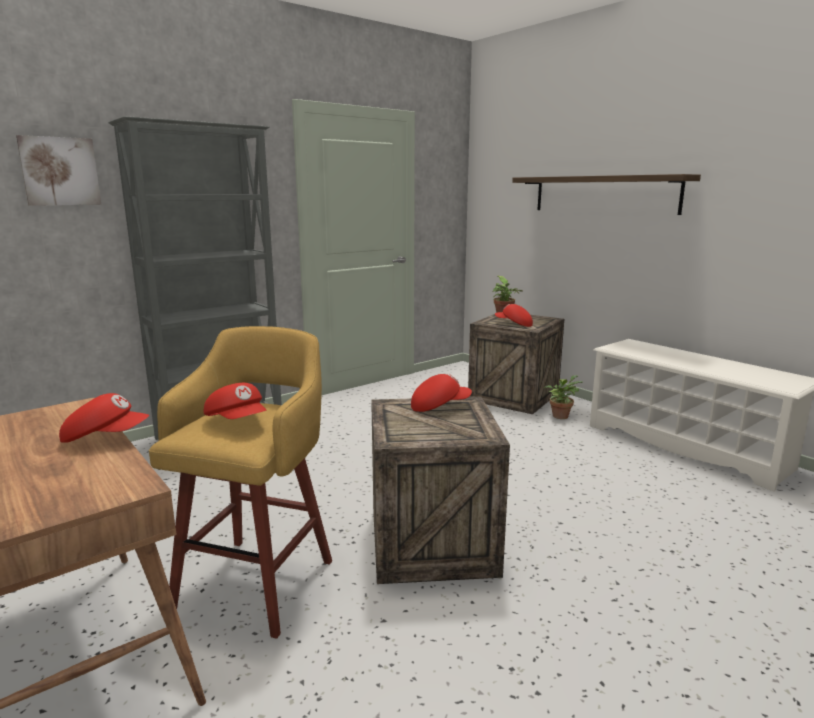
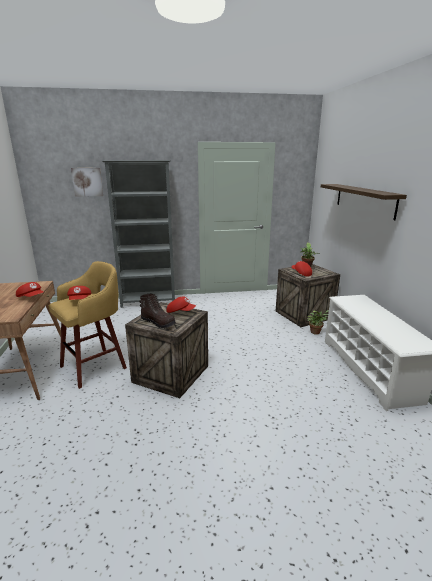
camera: 30 degrees right, 5 degrees up
none -> brown boot [139,294,176,329]

